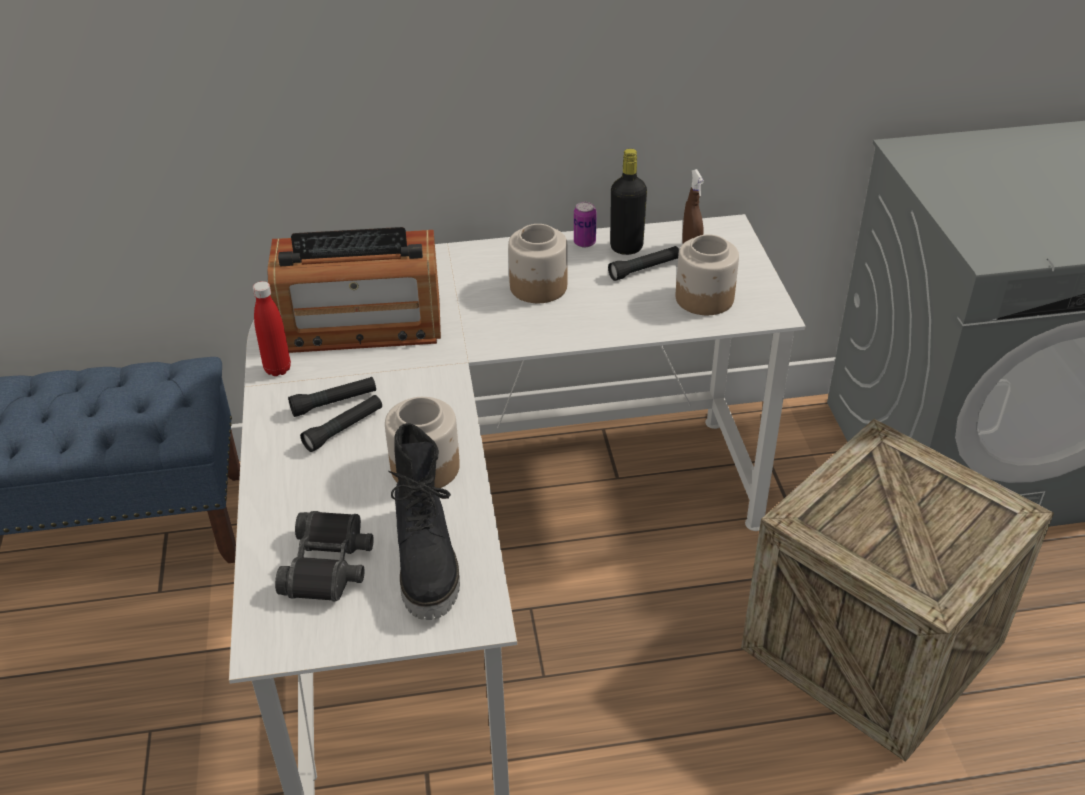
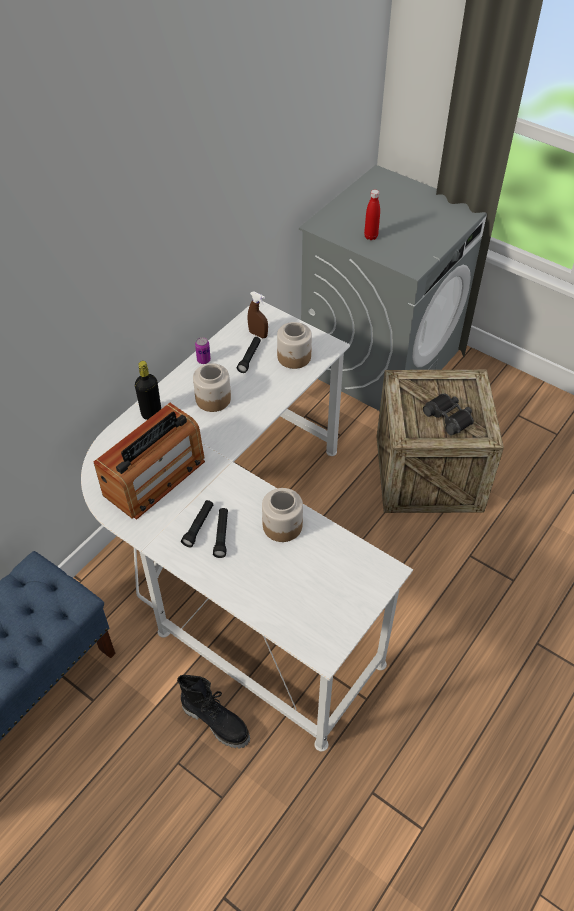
camera: 45 degrees left, 10 degrees up
red bottle [253,281,291,376] -> red bottle moved to [364,190,380,240]
black binoculars [275,511,374,602] -> black binoculars moved to [423,394,474,436]
black boot [388,423,460,620] -> black boot moved to [177,675,250,749]
black bottle [610,149,647,255] -> black bottle moved to [135,361,161,420]

